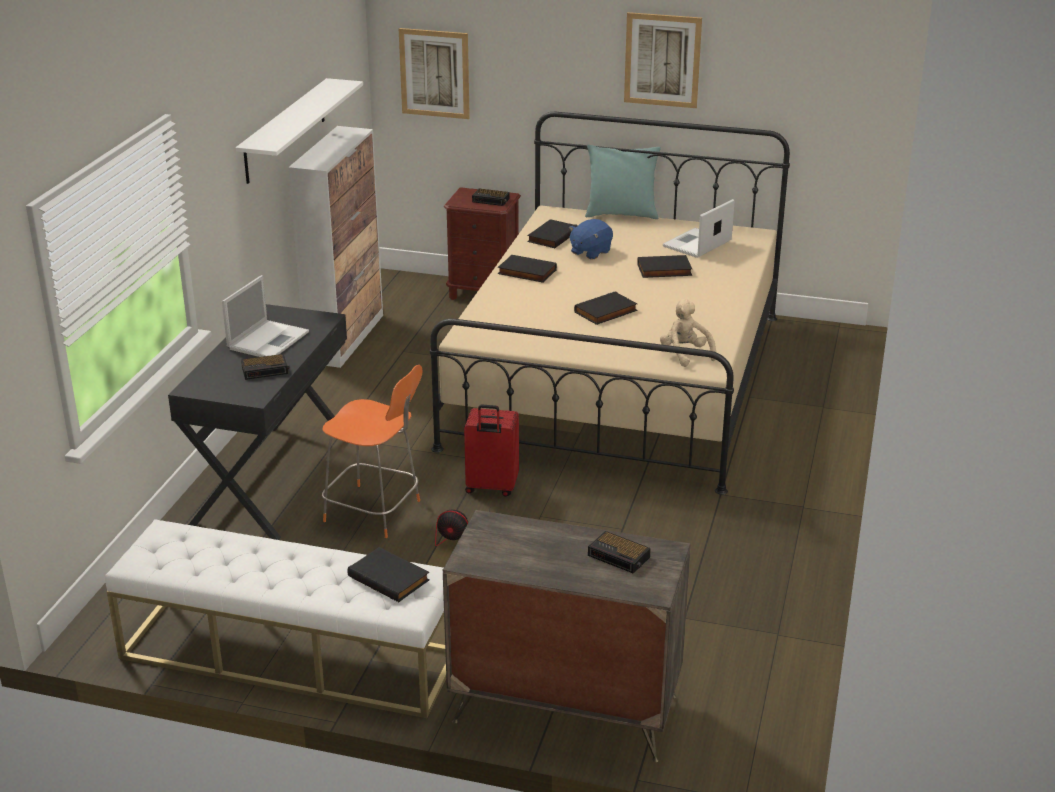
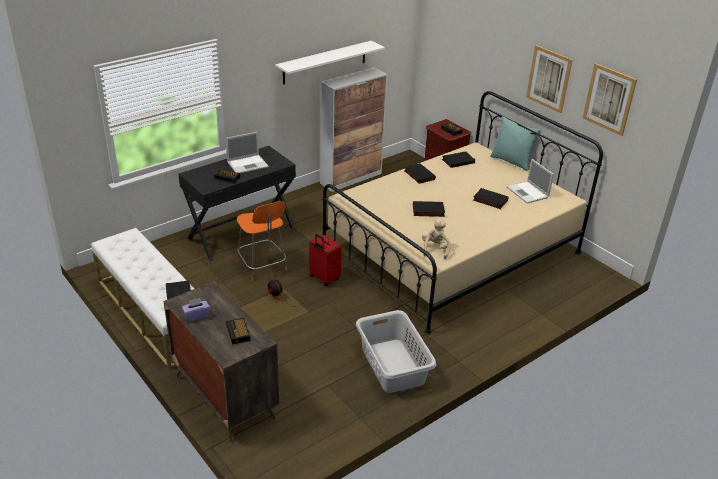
camera: 35 degrees right, 5 degrees up
picture [399,28,470,119] -> picture moved to [583,63,637,136]
blue plush toy [569,219,613,260] -> none
laptop [663,199,735,258] -> laptop turned 105 degrees counterclockwise [507,159,554,204]
none -> purple tissue box [182,298,210,322]
none -> grey laundry basket [356,310,436,393]

